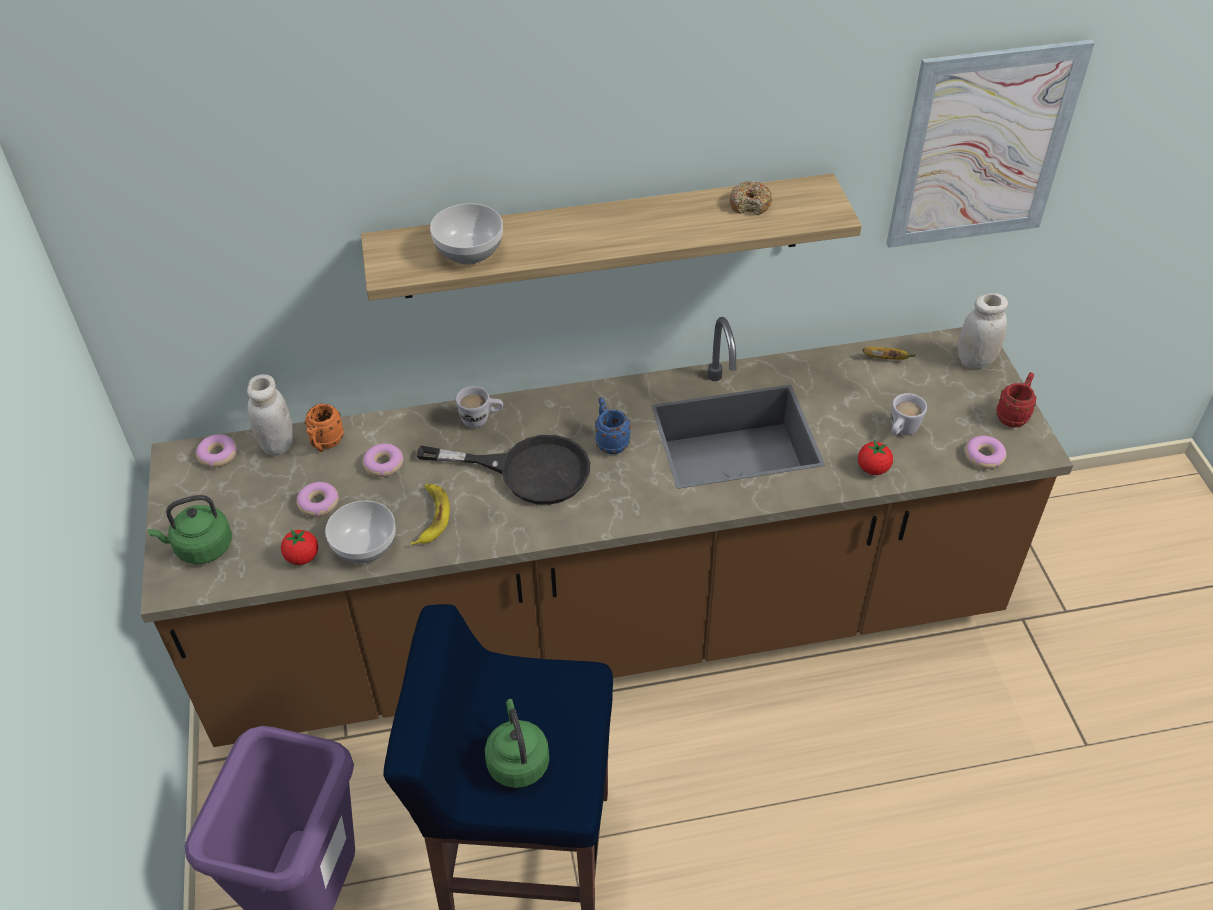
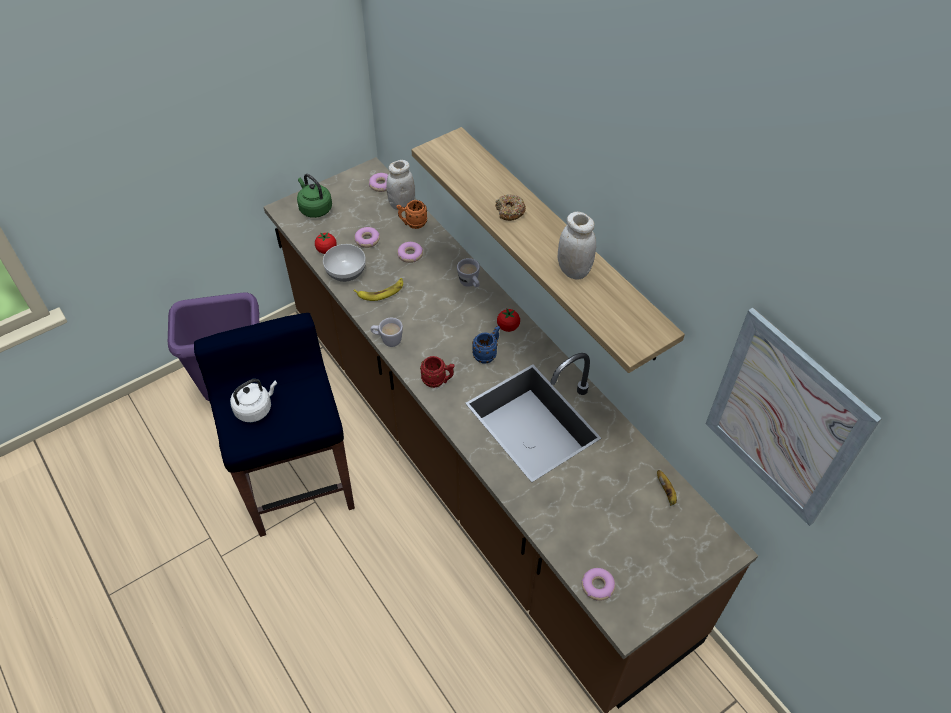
camera: 65 degrees right, 5 degrees up
black frying pan [417,435,590,505] -> none
bowl [430,203,503,265] -> none
green kettle [485,699,549,788] -> white kettle [230,379,277,422]
donut [729,181,772,215] -> donut moved to [495,195,526,221]
tomato [858,440,893,475] -> tomato moved to [497,308,520,332]
white mug [891,393,927,435] -> white mug moved to [370,318,403,347]
white jar [958,293,1008,368] -> white jar moved to [558,212,596,280]
red mug [996,372,1037,427] -> red mug moved to [420,356,455,388]

